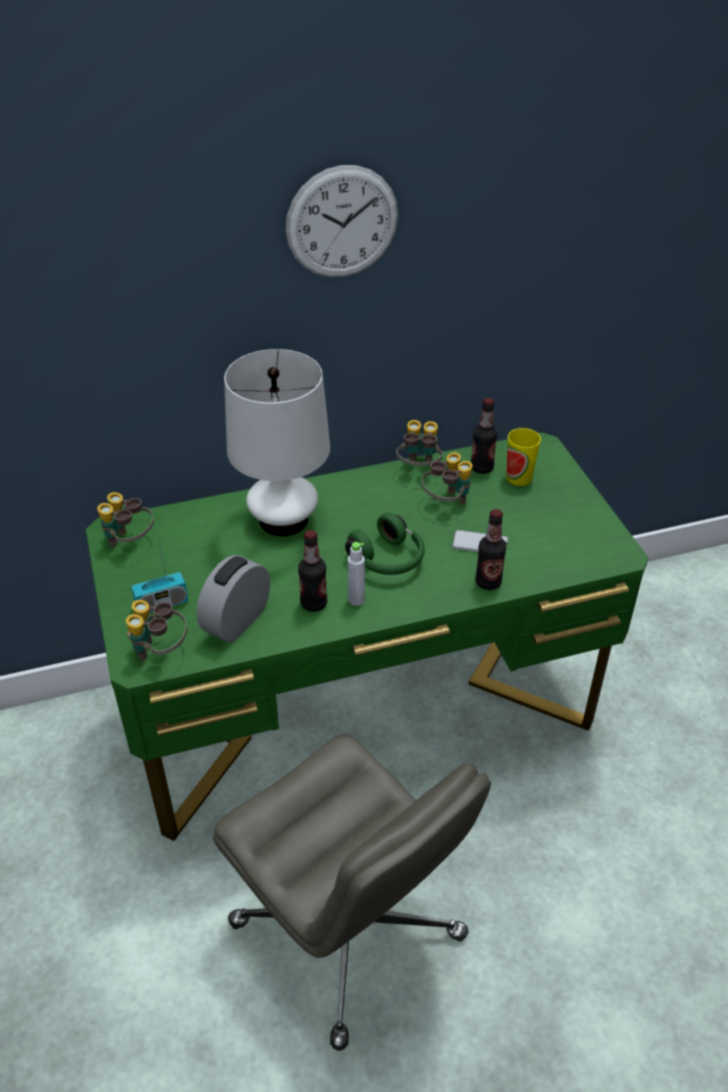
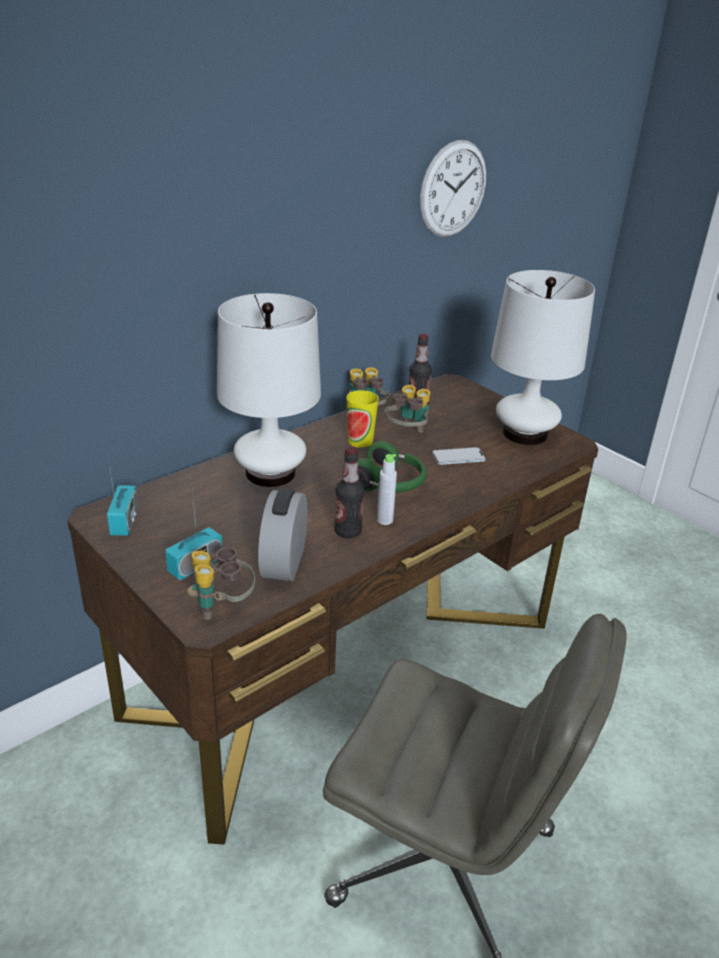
camera: 25 degrees left, 10 degrees down
green desk [86,432,648,841] -> brown desk [67,374,598,845]
binoculars [97,492,154,547] -> radio [107,450,138,536]
wall clock [286,165,398,278] -> wall clock moved to [420,140,486,237]
bottle [475,509,506,590] -> none
cup [506,428,541,486] -> cup moved to [346,390,379,448]
none -> white table lamp [491,270,595,445]

